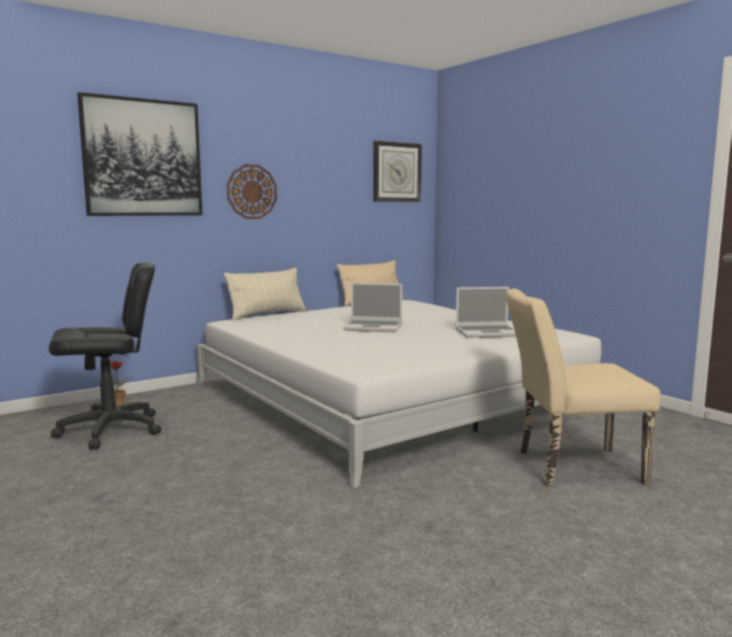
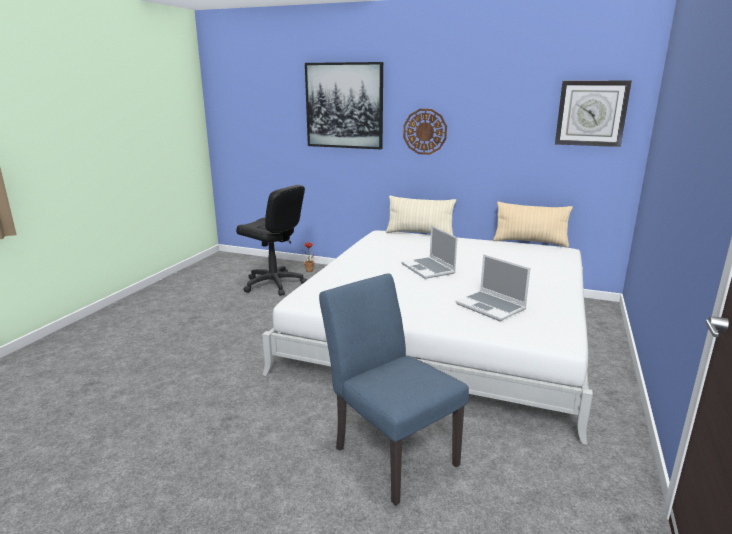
camera: 55 degrees right, 10 degrees up
beige chair [506,289,660,486] -> blue chair [319,273,469,506]

